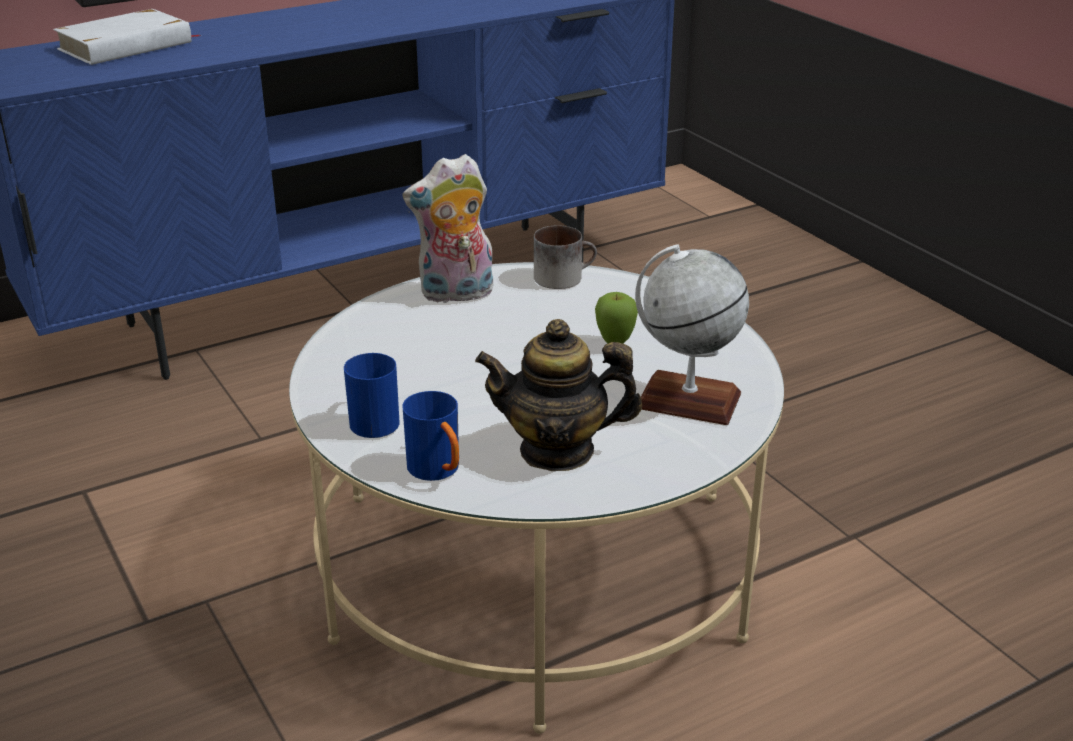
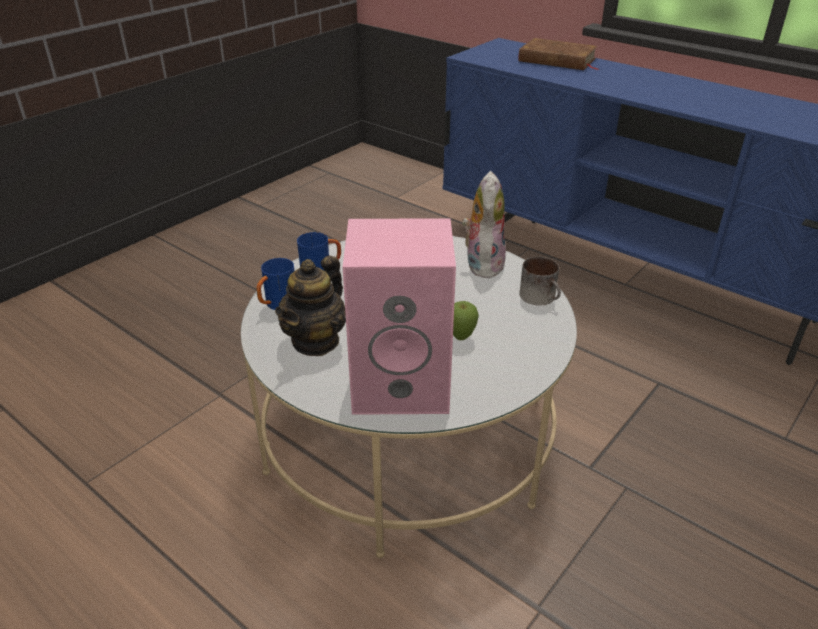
camera: 70 degrees right, 5 degrees up
white book [53,9,199,65] -> brown book [518,38,598,70]
plush toy [403,154,494,303] -> plush toy turned 45 degrees clockwise [462,171,506,278]
teapot [475,319,642,471] -> teapot turned 135 degrees counterclockwise [275,255,346,356]
globe [635,244,749,425] -> pink speaker [343,218,456,415]

